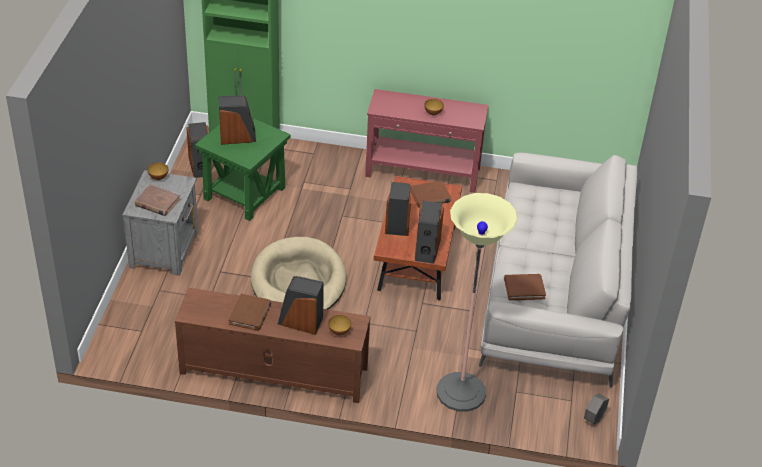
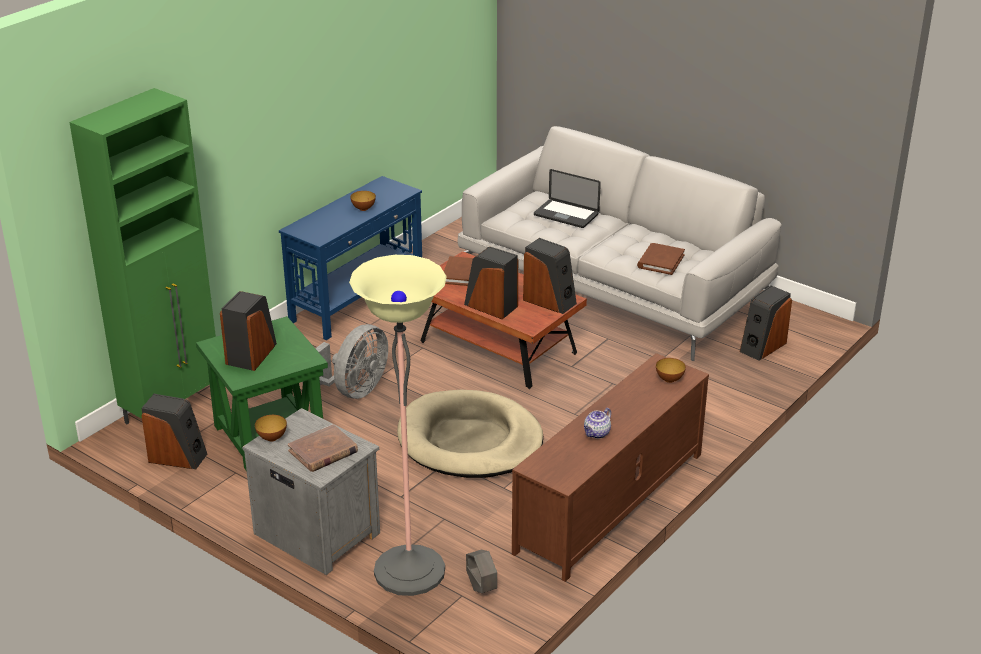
camera: 60 degrees left, 10 degrees down
brown book [228,294,272,331] -> teapot [584,408,611,439]
speaker [278,276,324,335] -> speaker moved to [740,285,792,360]
red console table [365,89,489,193] -> blue console table [279,176,422,340]
floor lamp [436,193,517,412] -> floor lamp moved to [349,255,447,596]
grey planter [584,394,609,424] -> grey planter moved to [466,550,497,593]
none -> grey fan [315,324,388,399]
none -> laptop [534,169,601,228]

